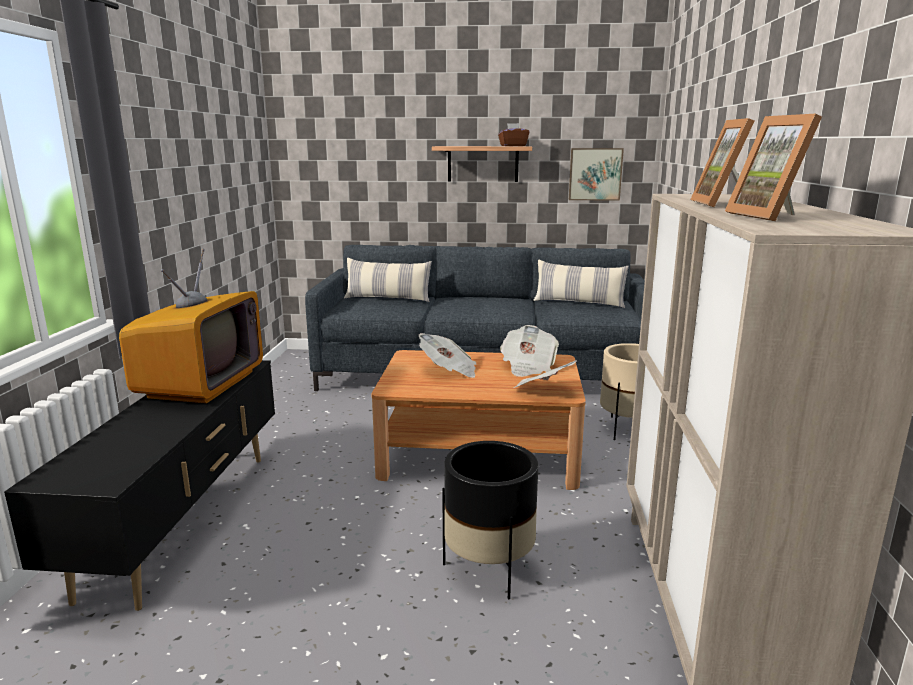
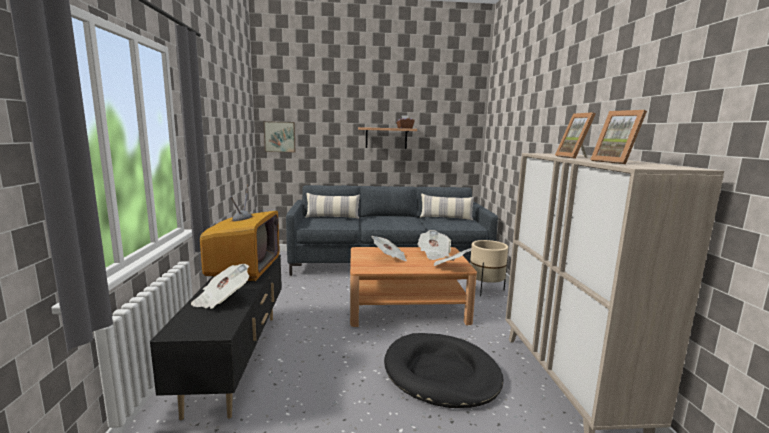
camera: 10 degrees left, 5 degrees down
black planter [442,441,538,599] -> black dog bed [384,333,503,408]
picture [569,148,624,201] -> picture moved to [263,121,295,152]
none -> newspaper [191,264,249,309]

